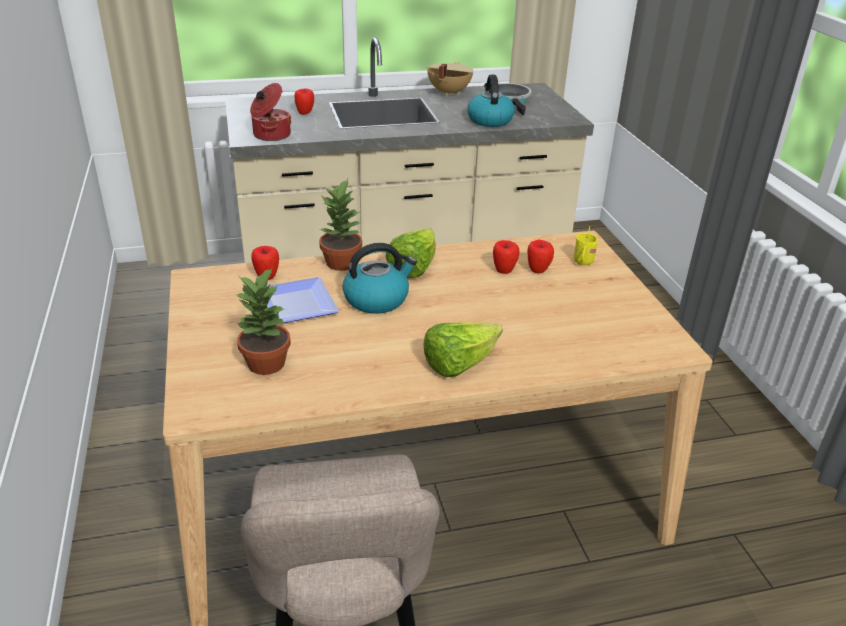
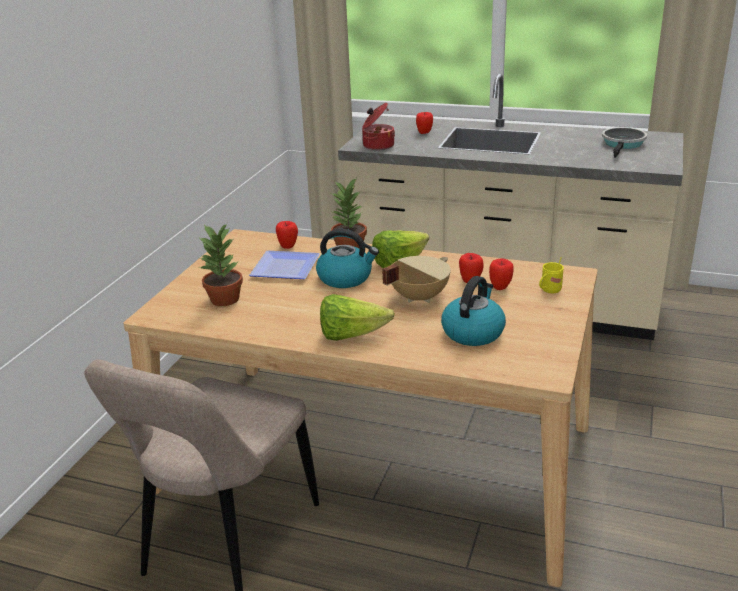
camera: 35 degrees right, 5 degrees down
beige cooking pot [427,62,474,96] -> beige cooking pot moved to [382,256,451,303]
kettle [467,75,515,127] -> kettle moved to [441,276,506,346]

